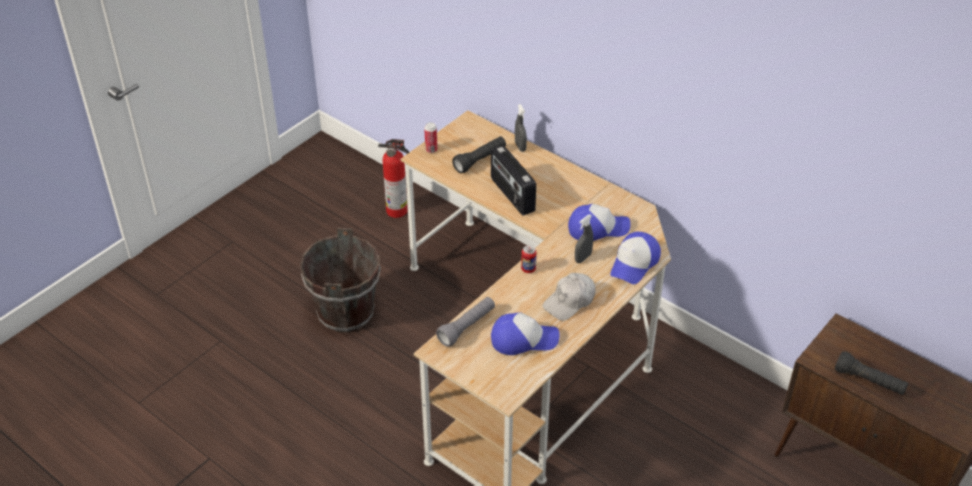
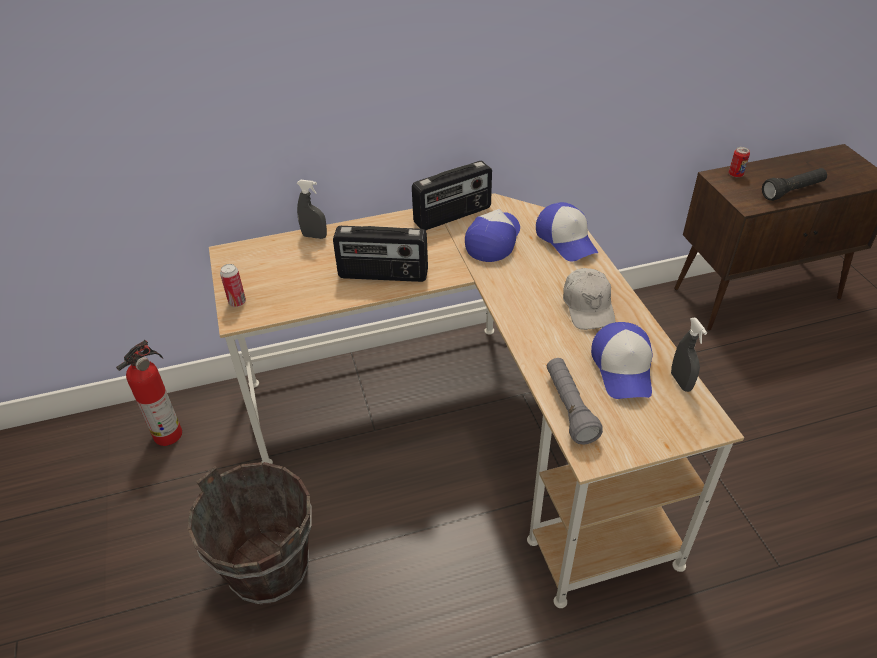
camera: 55 degrees left, 0 degrees up
black flashlight [452,136,506,173] -> none
cap [491,312,560,355] -> cap turned 150 degrees clockwise [591,322,652,399]
can [521,245,537,273] -> can moved to [728,147,750,177]
grey spray bottle [575,214,593,263] -> grey spray bottle moved to [671,318,707,392]
none -> radio [412,161,492,231]

